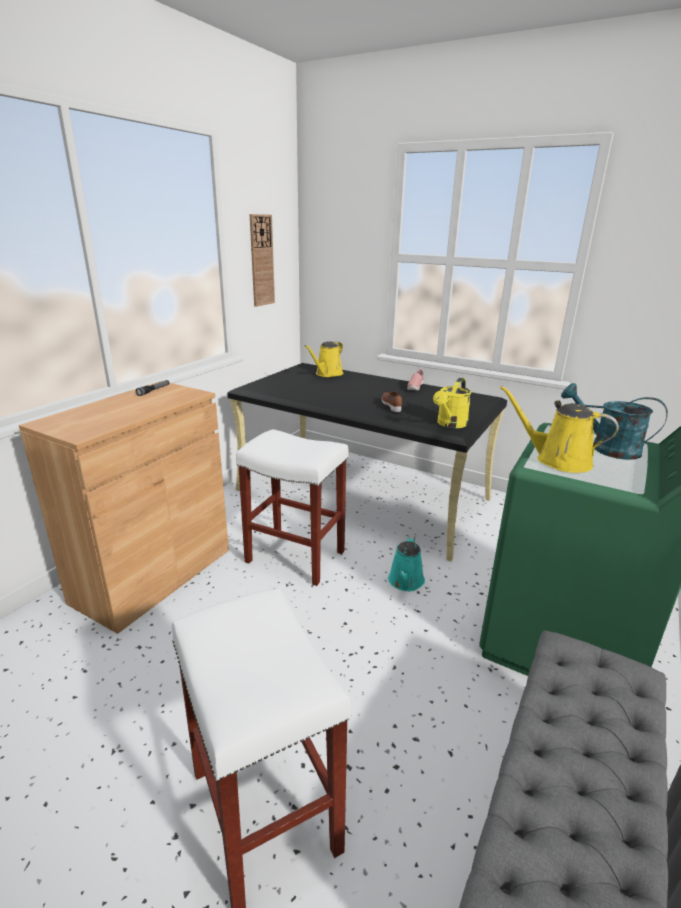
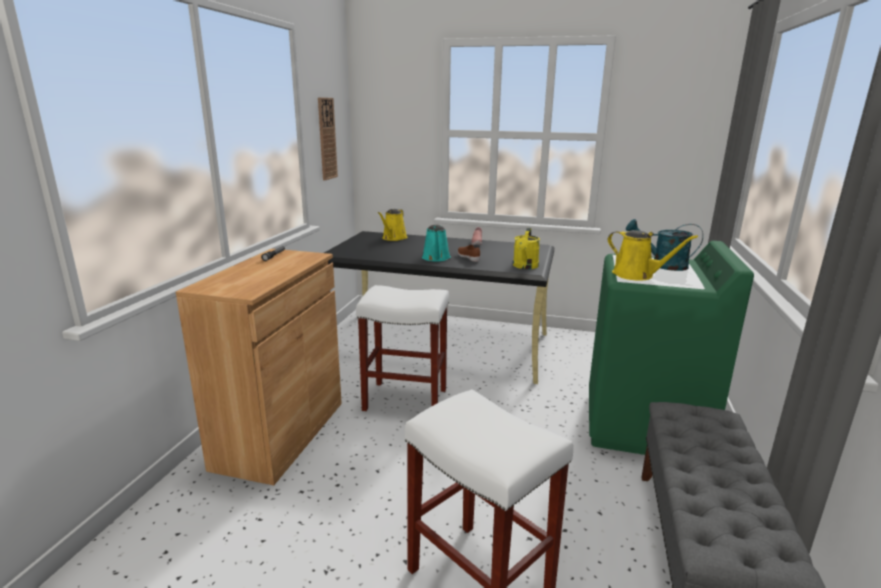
camera: 15 degrees left, 5 degrees down
turquoise watering can [388,535,425,591] -> turquoise watering can moved to [422,224,451,262]
yellow watering can [500,386,619,473] -> yellow watering can turned 150 degrees counterclockwise [608,230,698,281]

